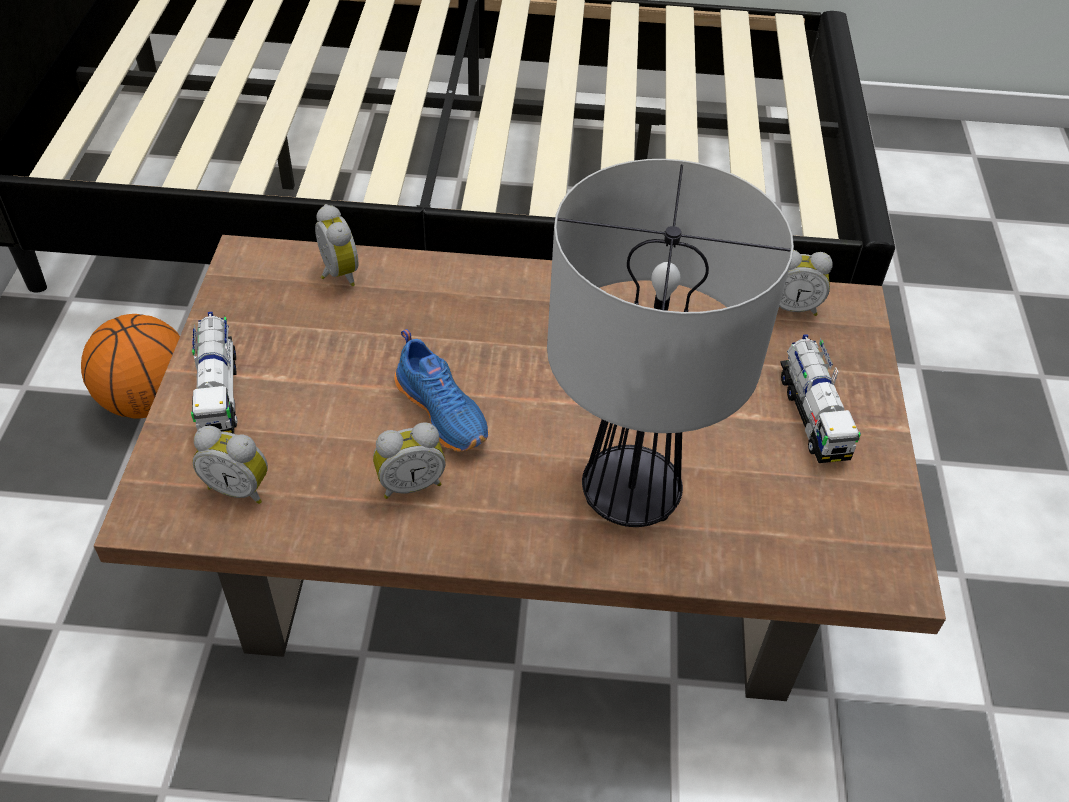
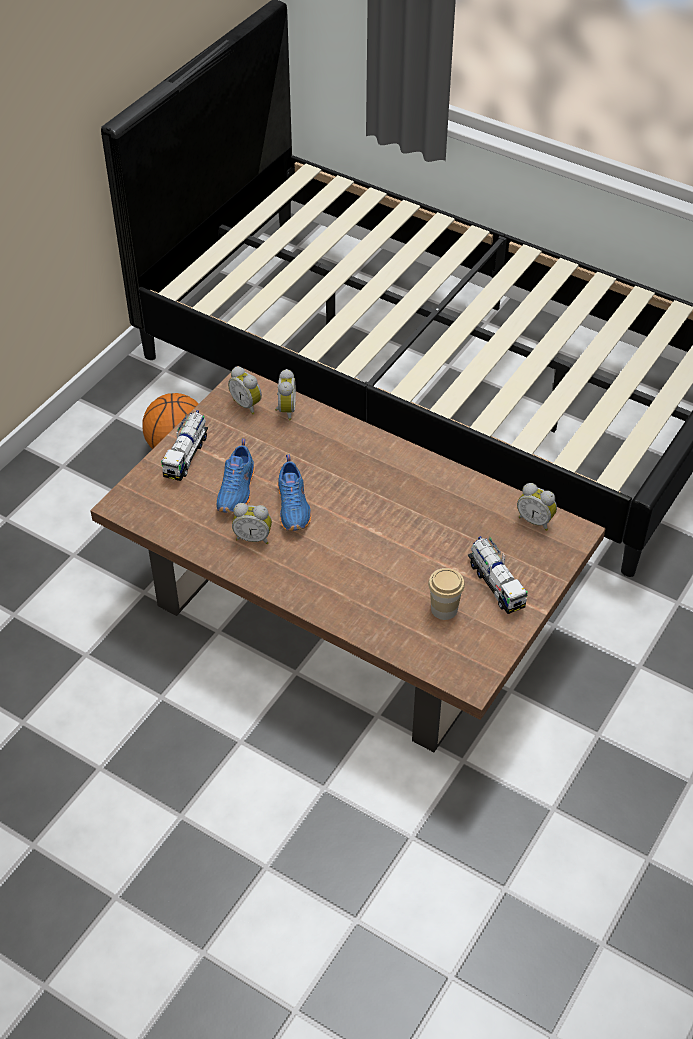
camera: 30 degrees right, 0 degrees up
alarm clock [192,426,268,504] -> alarm clock moved to [228,367,262,414]
table lamp [547,159,794,527] -> none
toy truck [780,334,861,463] -> toy truck turned 45 degrees counterclockwise [468,536,528,614]
none -> blue shoe [216,439,254,513]
none -> cup [428,568,465,620]

